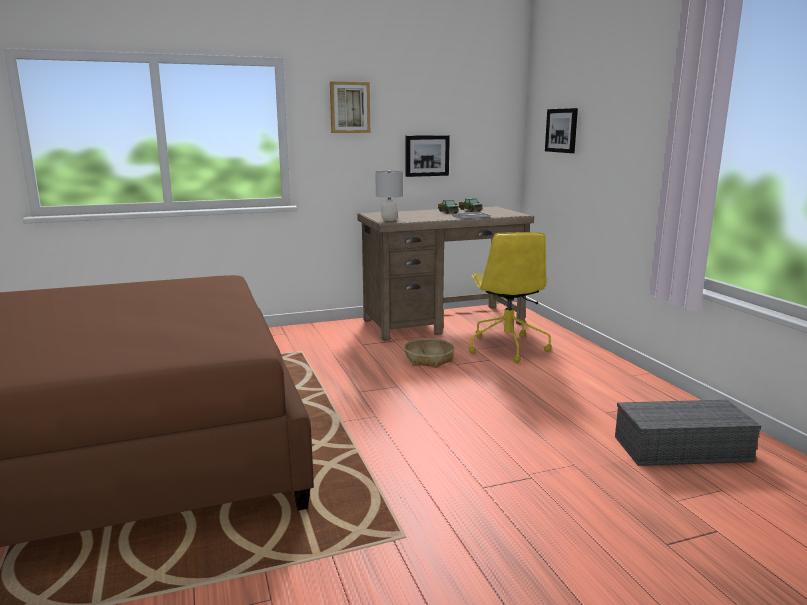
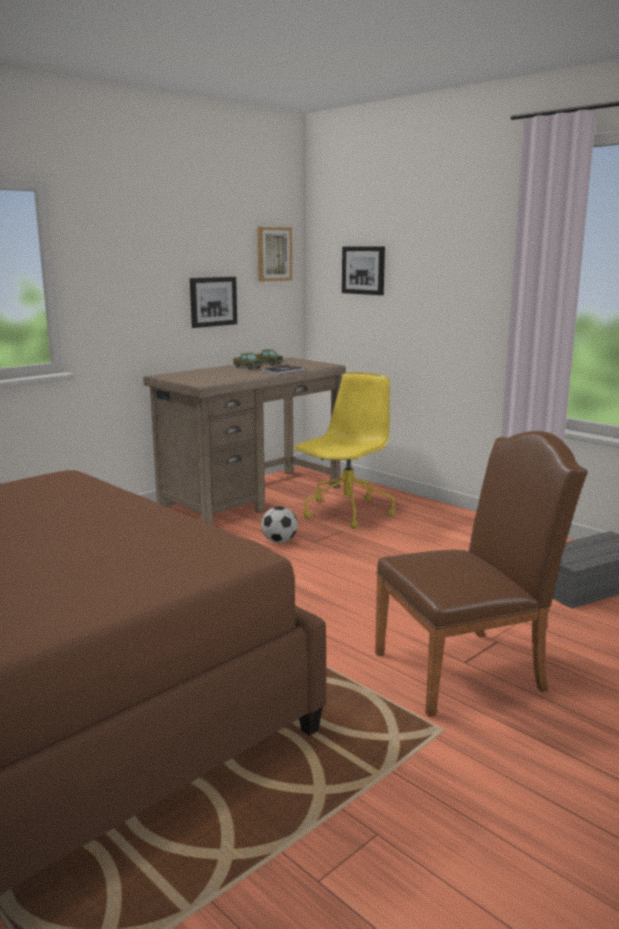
camera: 25 degrees left, 0 degrees up
picture [330,82,370,133] -> picture moved to [257,227,292,282]
grey table lamp [375,171,403,221] -> none
basket [404,338,455,368] -> football [261,506,298,543]
yellow office chair [469,232,552,363] -> yellow office chair turned 120 degrees counterclockwise [293,372,396,529]
none -> brown chair [375,431,588,717]

